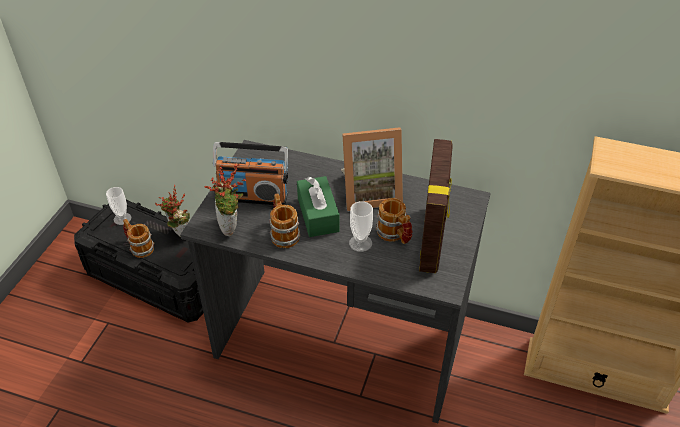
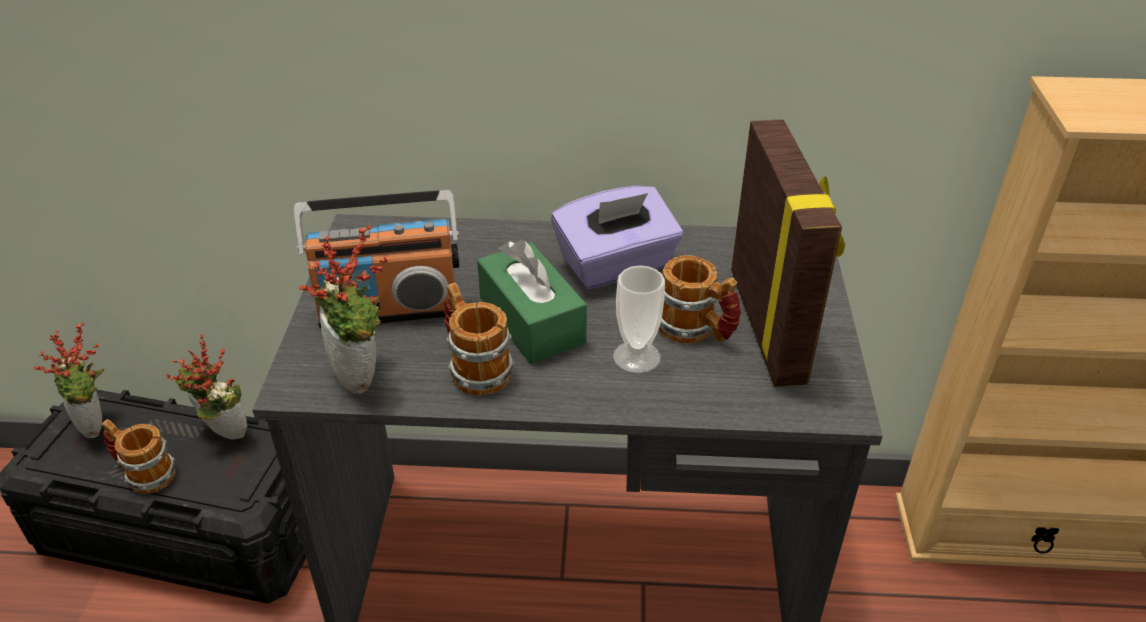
camera: 15 degrees left, 5 degrees down
cup [106,187,131,225] -> potted plant [33,322,104,438]
picture frame [341,127,403,211] -> purple tissue box [551,186,683,289]

